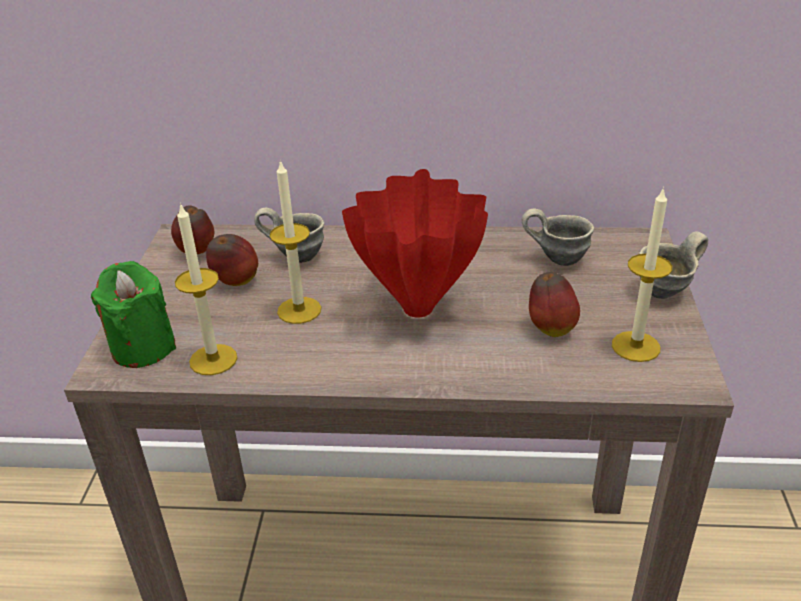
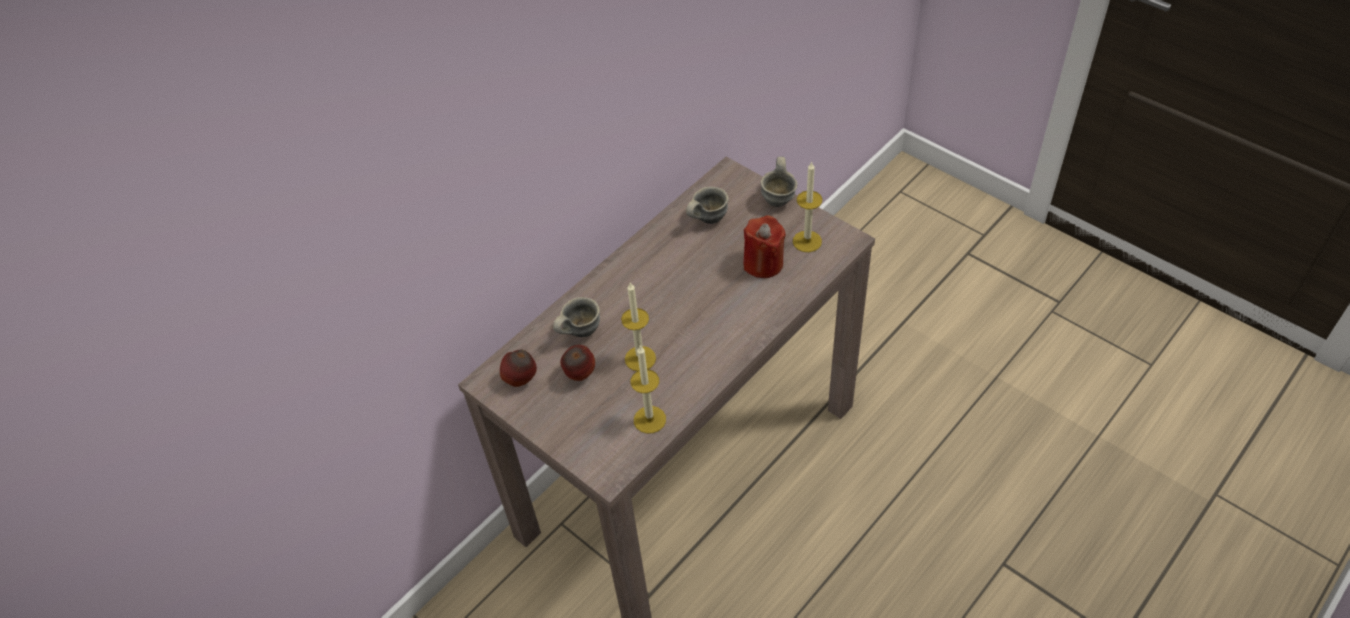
camera: 50 degrees left, 15 degrees up
green candle [91,261,176,368] -> none
red vase [342,169,488,317] -> none
apple [529,272,580,337] -> red candle [743,216,786,278]

